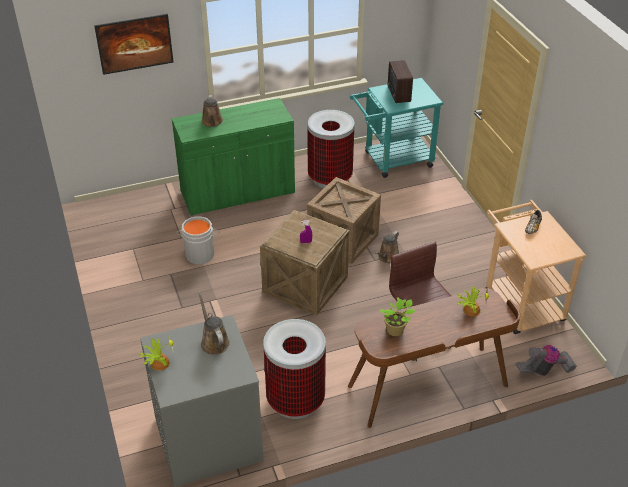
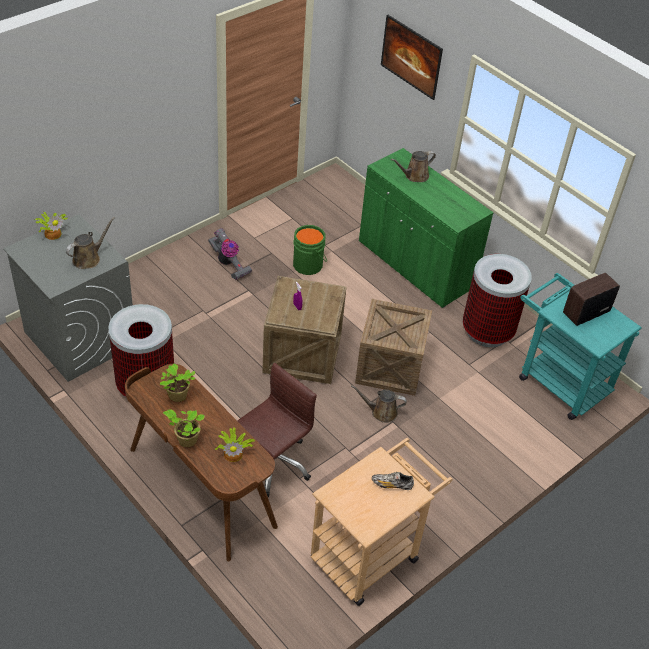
camera: 65 degrees right, 5 degrees up
grey bucket [177,216,220,264] -> green bucket [293,225,327,275]
vacuum cleaner [516,345,577,376] -> vacuum cleaner moved to [208,228,252,280]
none -> potted plant [163,409,205,447]

